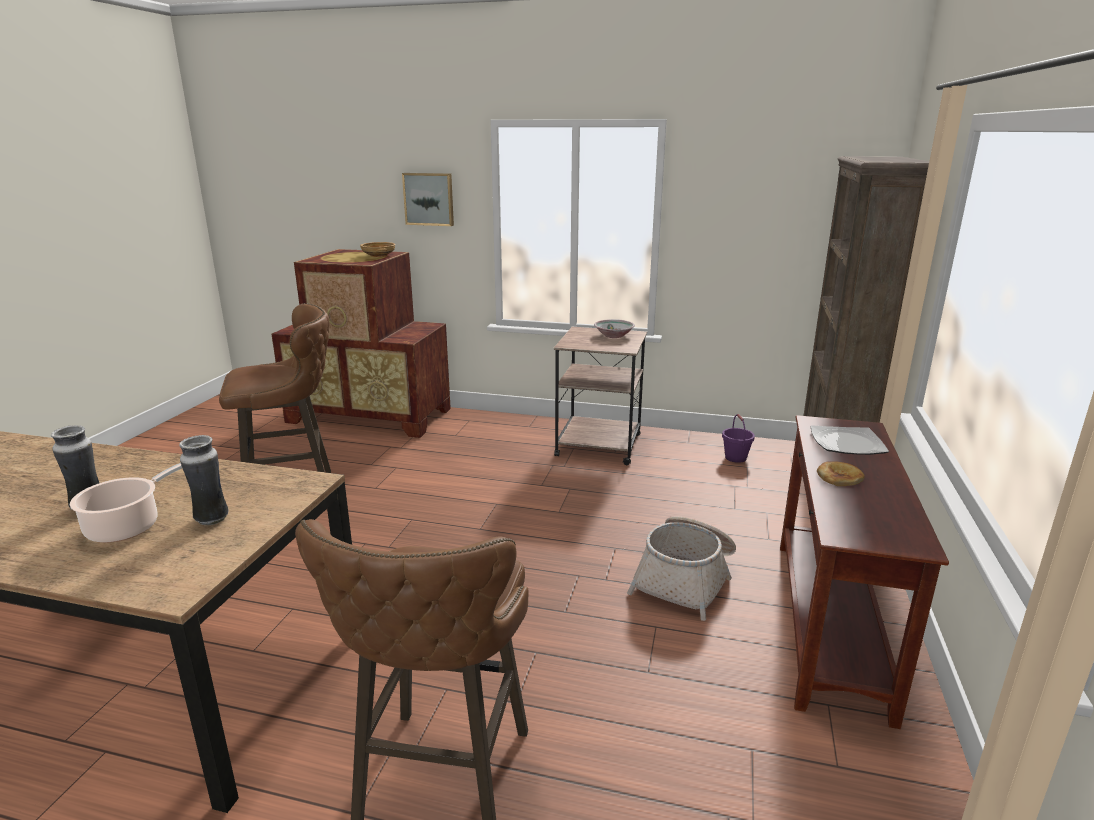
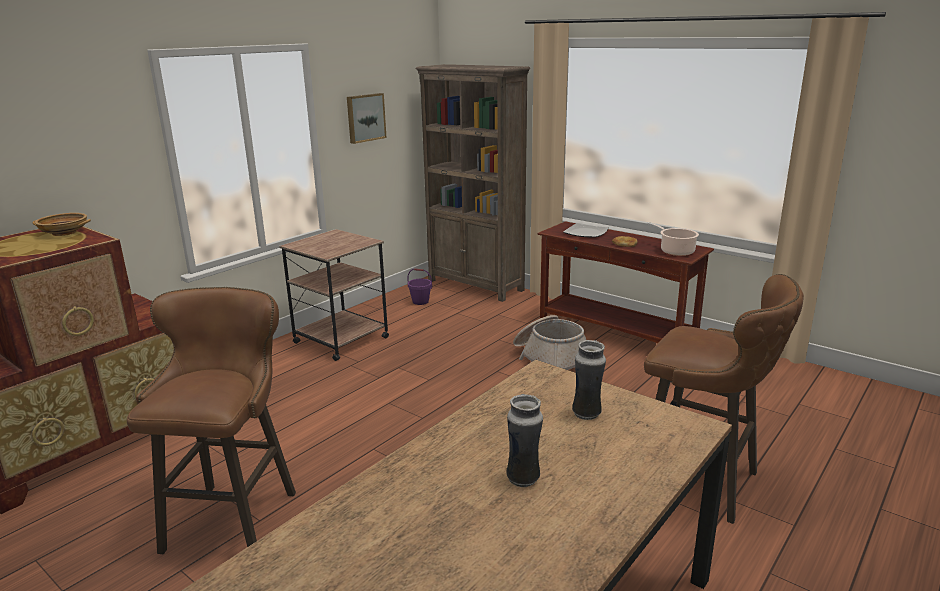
camera: 65 degrees left, 0 degrees up
cooking pot [70,463,182,543] -> cooking pot moved to [647,222,699,256]
picture [402,173,454,226] -> picture moved to [347,93,387,144]
bowl [594,319,635,338] -> none

